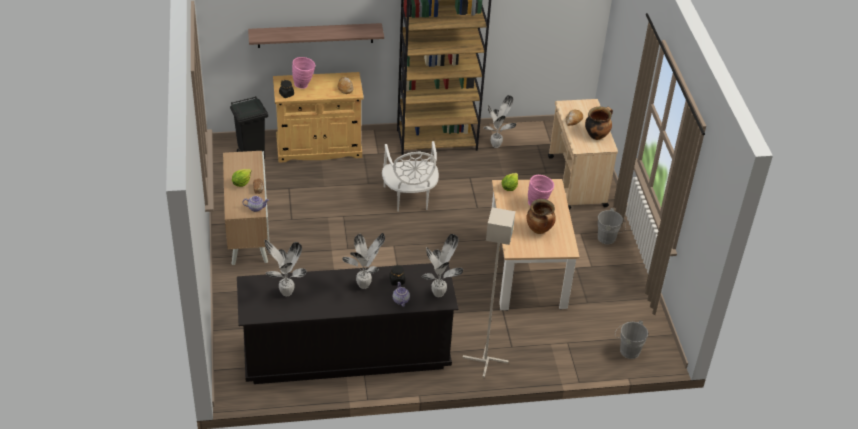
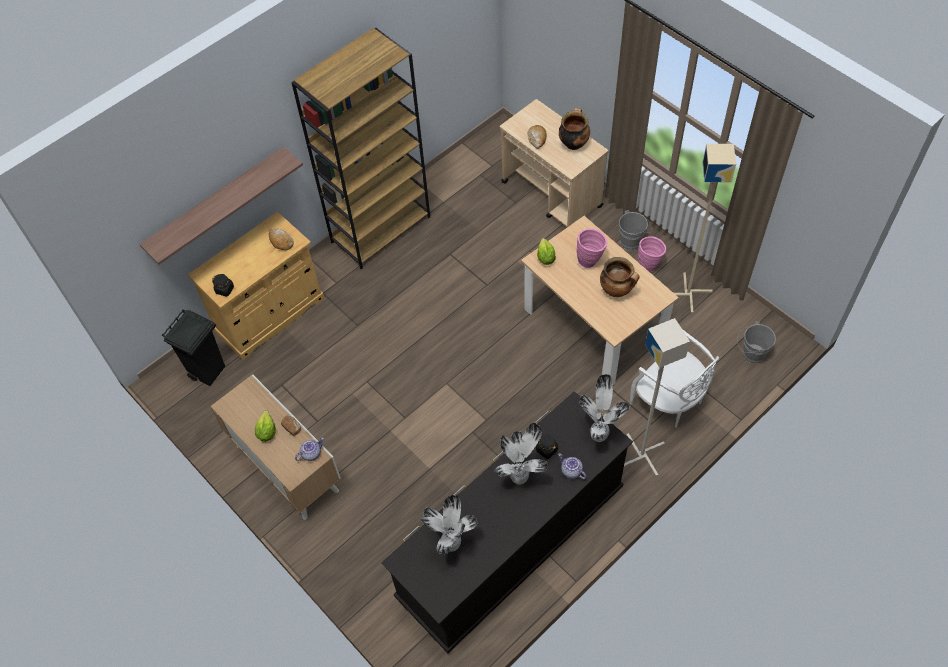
camera: 30 degrees left, 15 degrees up
pink vase [292,57,315,89] -> pink vase moved to [638,236,666,272]
white chair [382,141,439,212] -> white chair moved to [630,329,719,428]
potted plant [483,95,516,148] -> none
none -> beige floor lamp [674,144,736,313]

